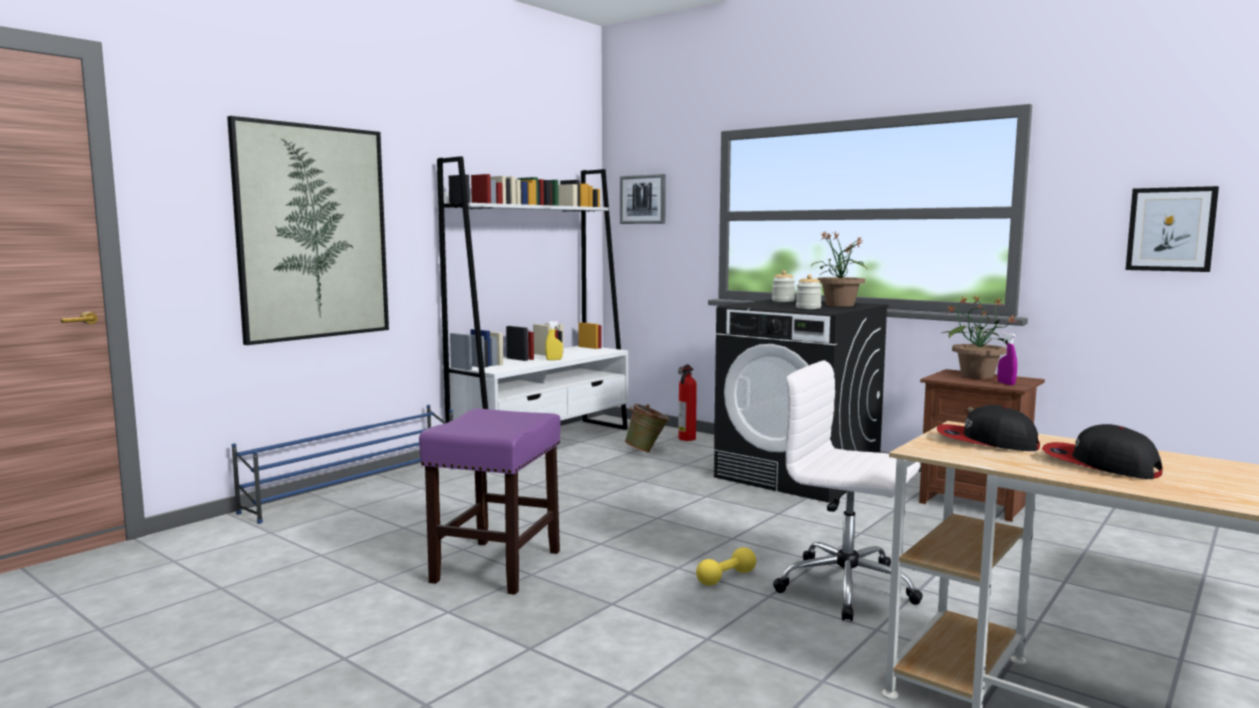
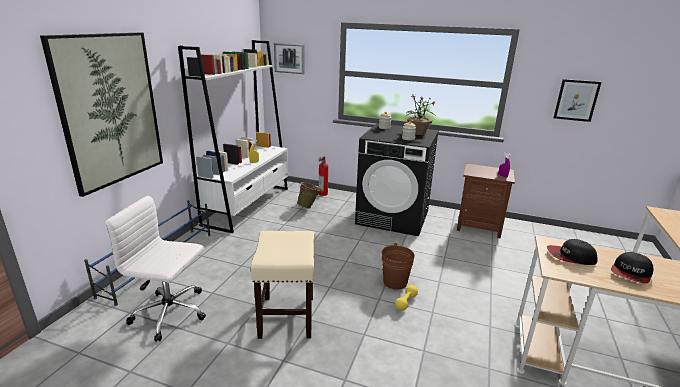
camera: 20 degrees left, 15 degrees up
purple stool [419,408,561,595] -> beige stool [251,231,315,339]
white office chair [773,360,923,621] -> white office chair moved to [105,196,206,342]
potted plant [942,296,1018,379] -> none
cap [1042,424,1162,479] -> cap turned 75 degrees counterclockwise [611,252,653,284]
none -> brown bucket [382,243,415,290]

